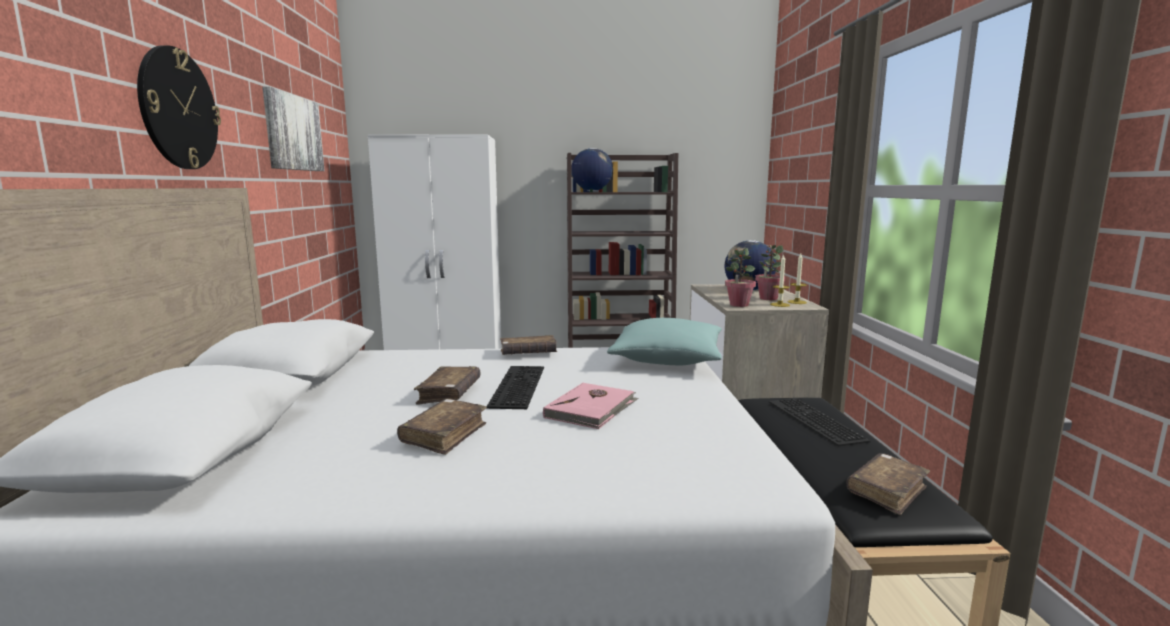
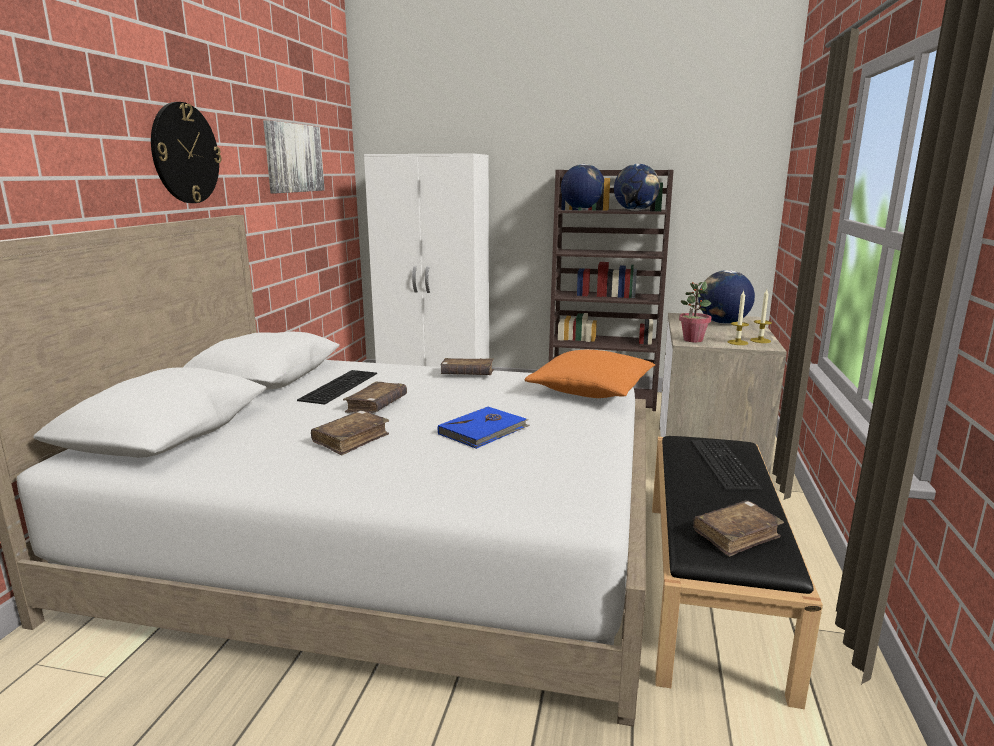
camera: 15 degrees right, 5 degrees up
keyboard [486,366,544,409] -> keyboard moved to [297,370,377,405]
pink book [543,383,639,429] -> blue book [438,406,530,449]
turquoise pillow [607,318,722,365] -> orange pillow [525,350,655,398]
potted plant [755,245,785,300] -> none
none -> globe [614,164,660,211]

